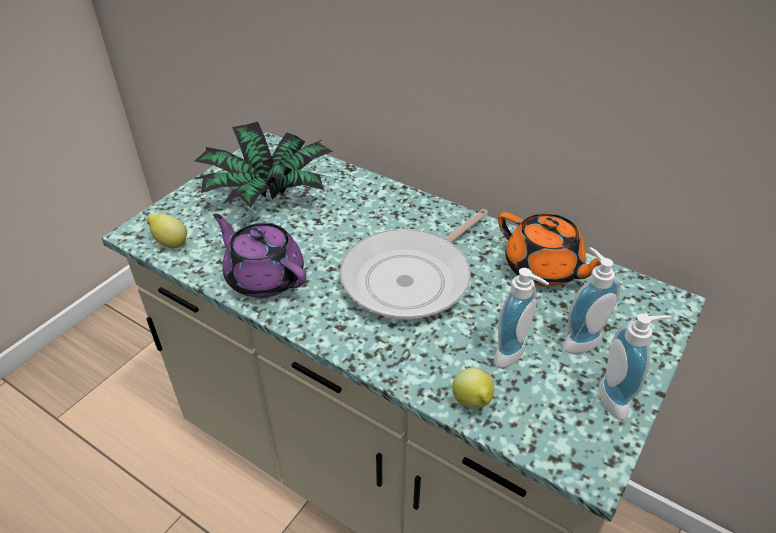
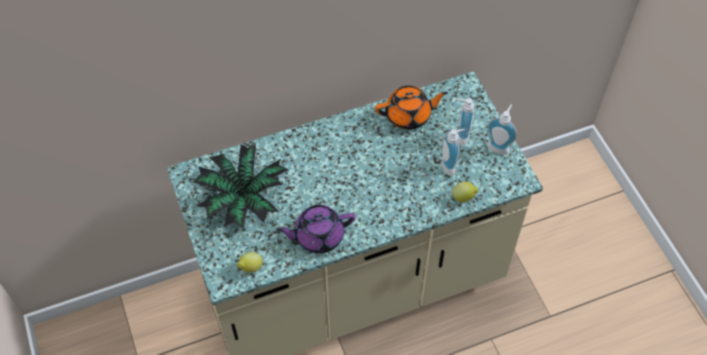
camera: 55 degrees left, 15 degrees up
frying pan [340,209,488,319] -> none

